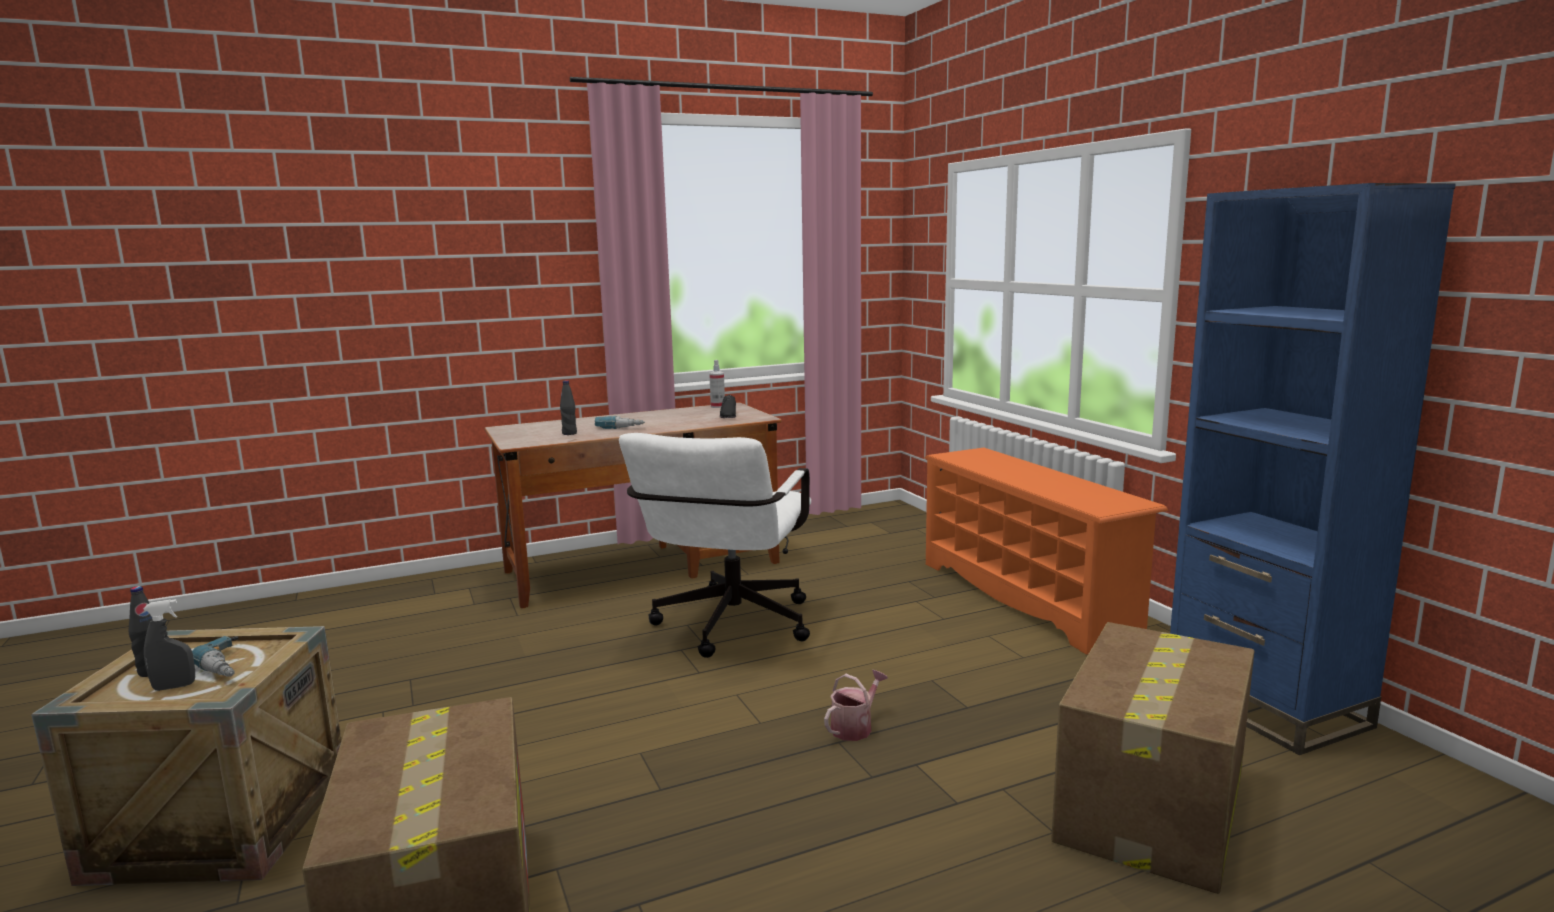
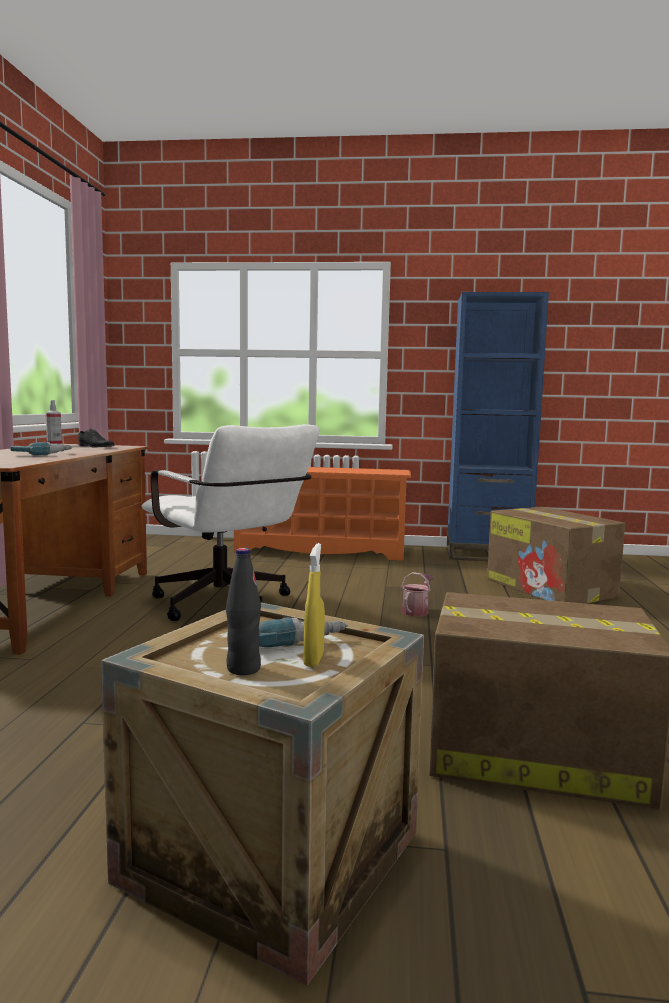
camera: 60 degrees left, 5 degrees down
grey spray bottle [144,599,195,691] -> yellow spray bottle [303,543,325,667]
black bottle [560,381,577,435] -> none
watering can [824,670,888,741] -> watering can turned 45 degrees clockwise [402,572,433,616]

